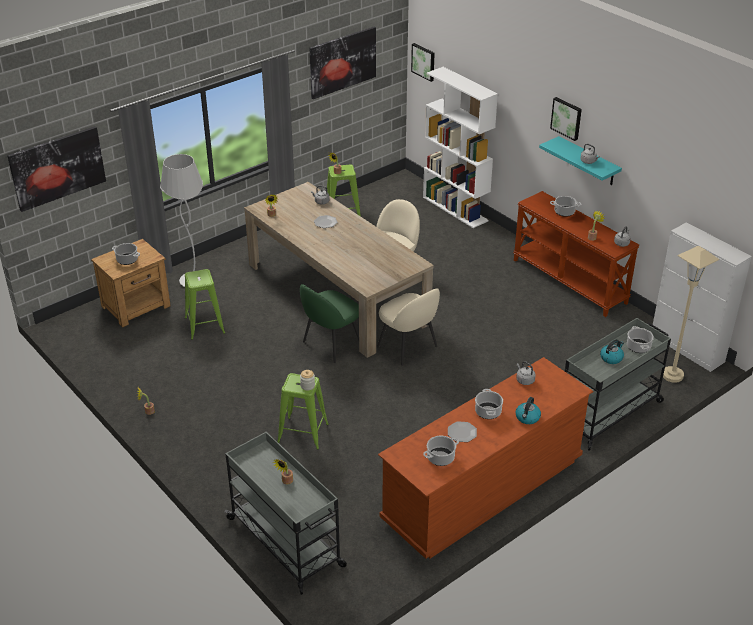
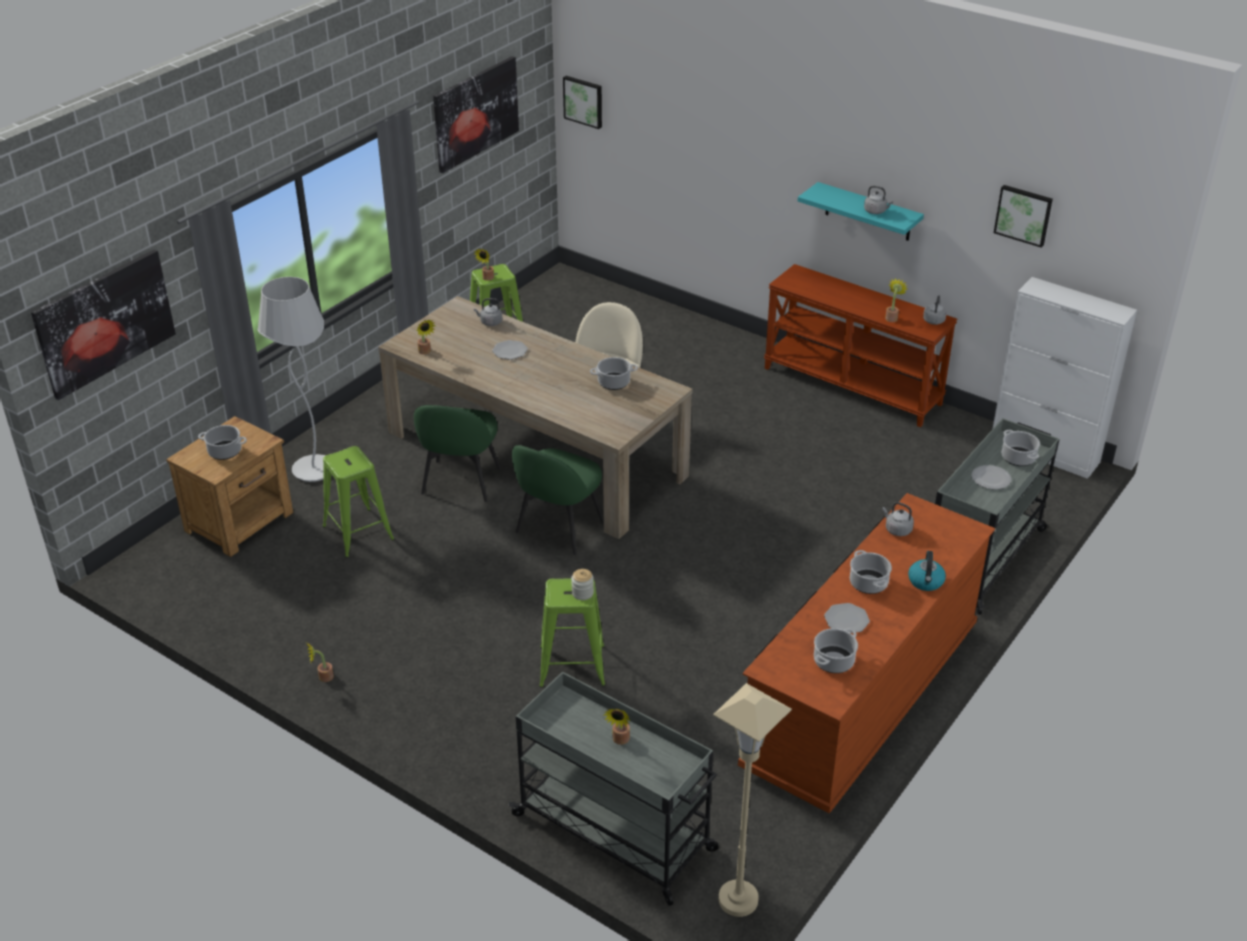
camera: 15 degrees left, 0 degrees up
beige chair [377,288,440,366] -> none
white bookcase [423,67,498,228] -> none
picture [550,97,582,141] -> picture moved to [994,185,1053,247]
cooking pot [550,196,581,217] -> cooking pot moved to [590,357,638,390]
kettle [600,340,624,364] -> plate [971,465,1011,489]
beige floor lamp [663,246,719,383] -> beige floor lamp moved to [713,683,792,917]
none -> green chair [414,405,501,502]

